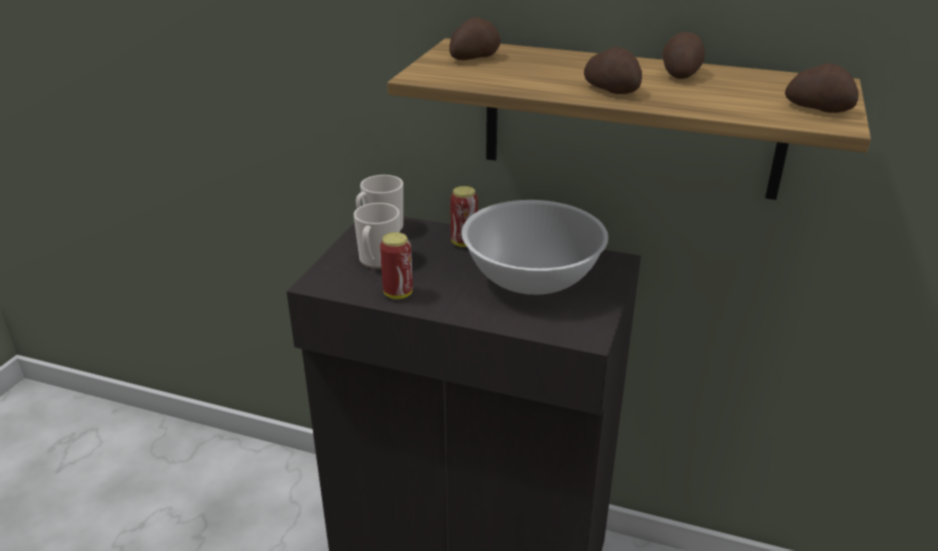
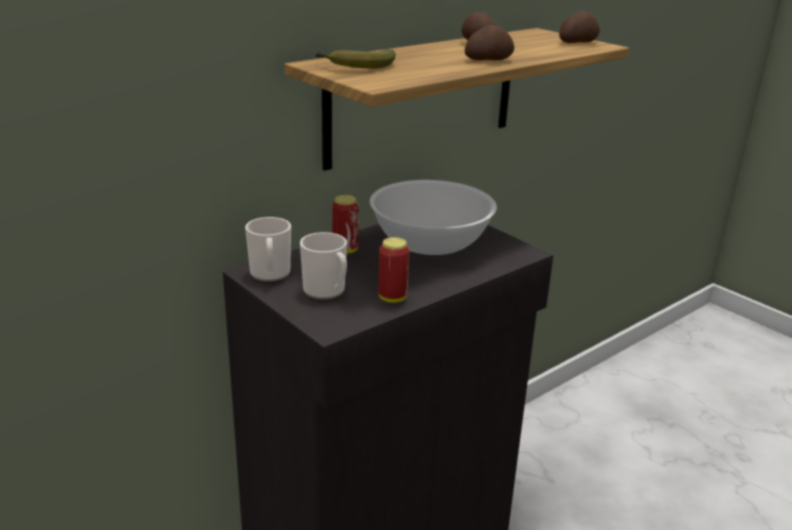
camera: 60 degrees left, 5 degrees down
potato [449,17,501,60] -> banana [315,49,396,69]

